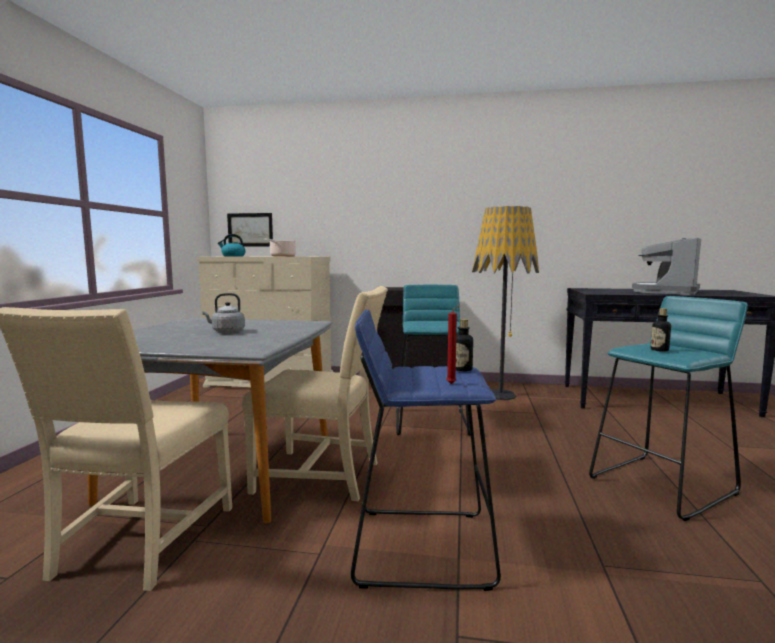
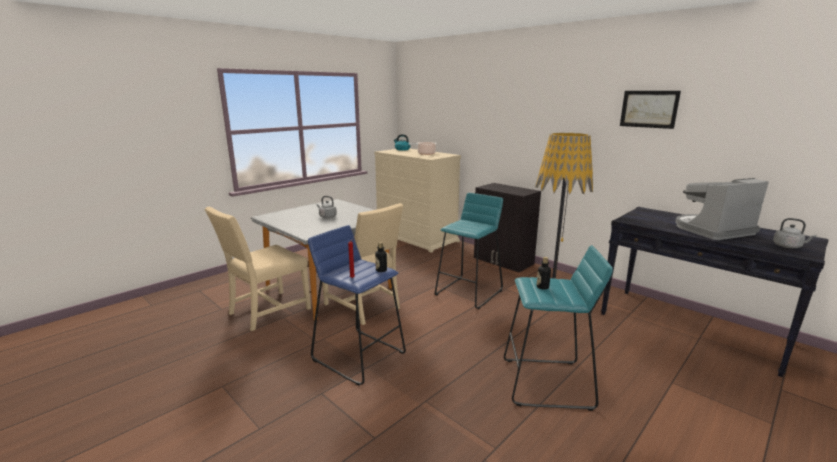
camera: 35 degrees right, 10 degrees up
picture [227,213,273,246] -> picture moved to [620,91,681,129]
none -> grey kettle [773,218,816,248]

